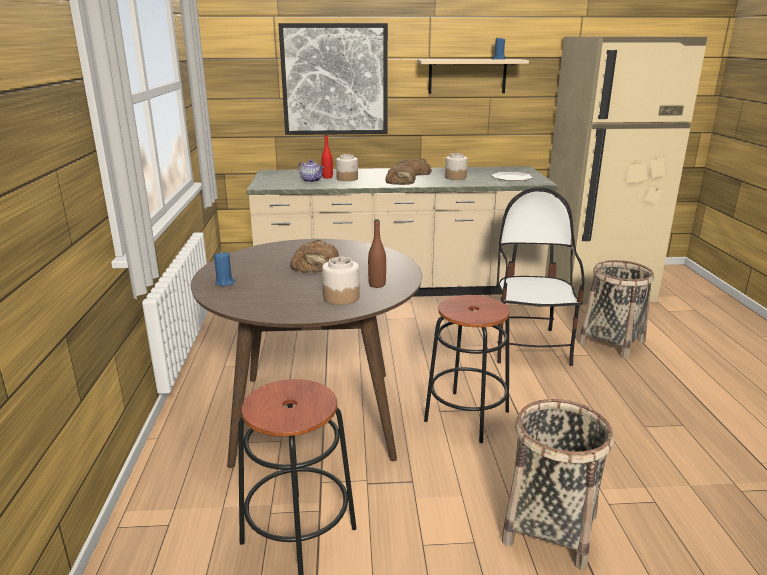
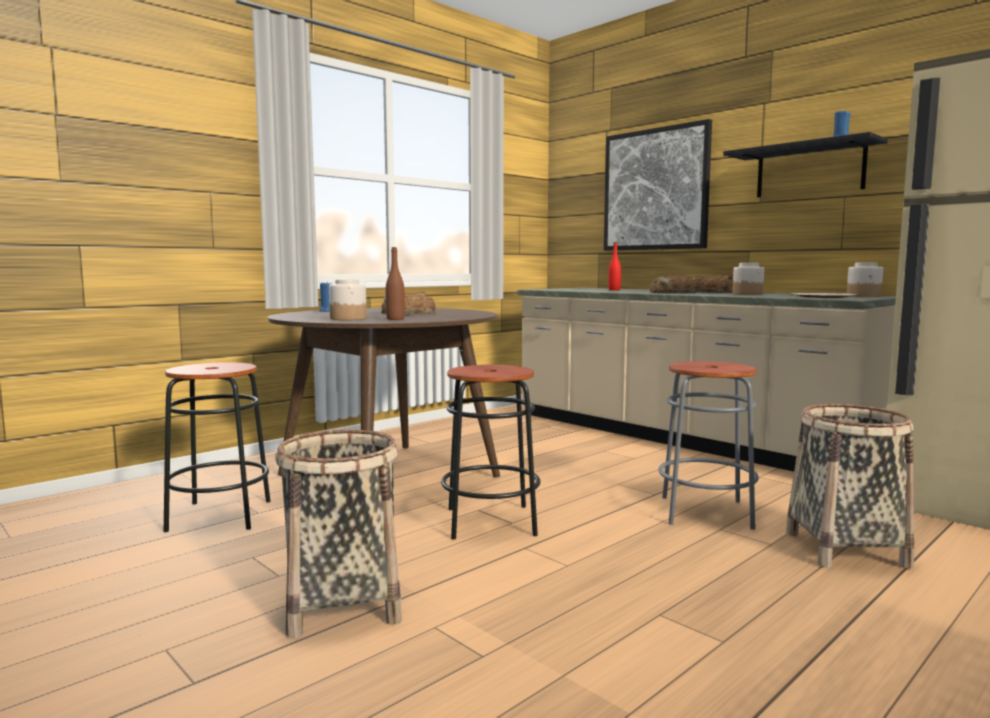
camera: 50 degrees right, 15 degrees down
teapot [298,160,324,182] -> none
jar [336,154,358,181] -> jar moved to [847,262,883,297]
beige shelf [417,59,529,94] -> black shelf [723,132,888,197]
chair [497,187,584,366] -> grey stool [658,361,759,530]

